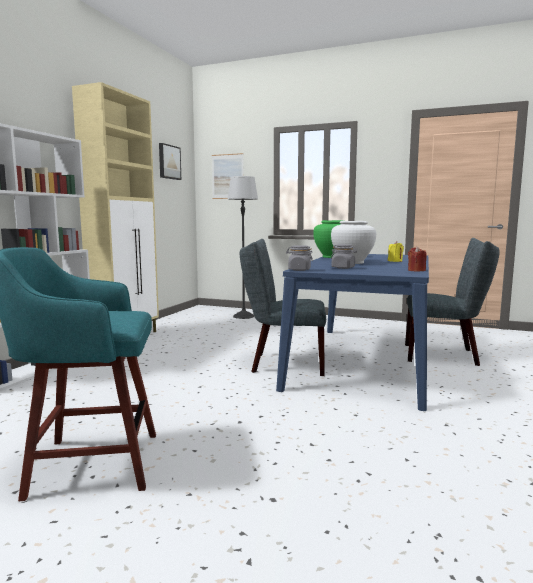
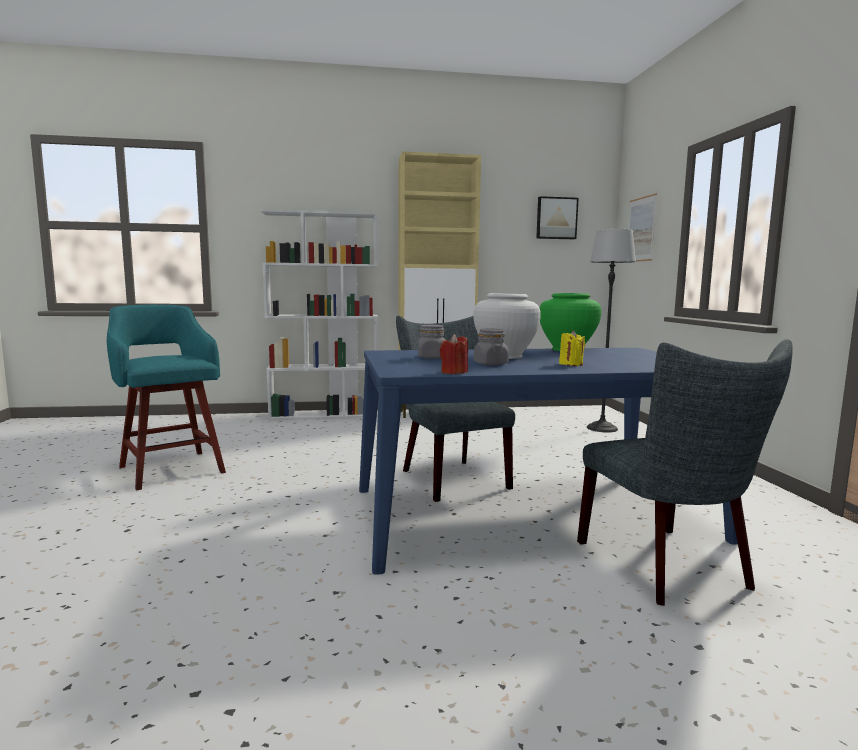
camera: 60 degrees right, 0 degrees up
grey jar [286,245,313,271] -> grey jar moved to [474,329,509,365]

